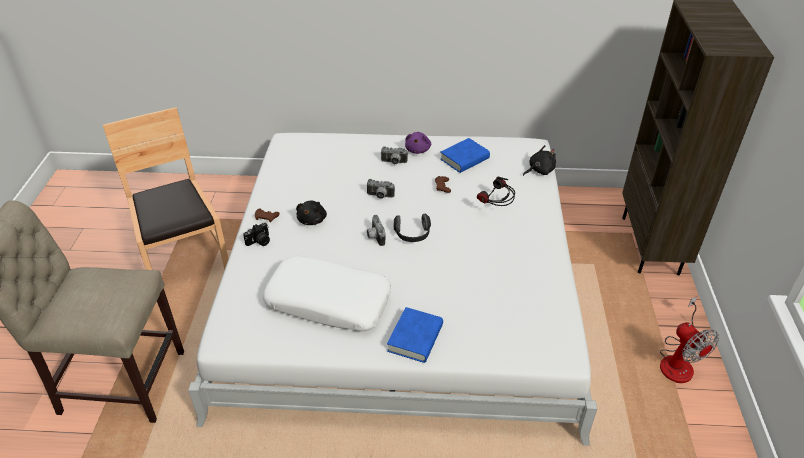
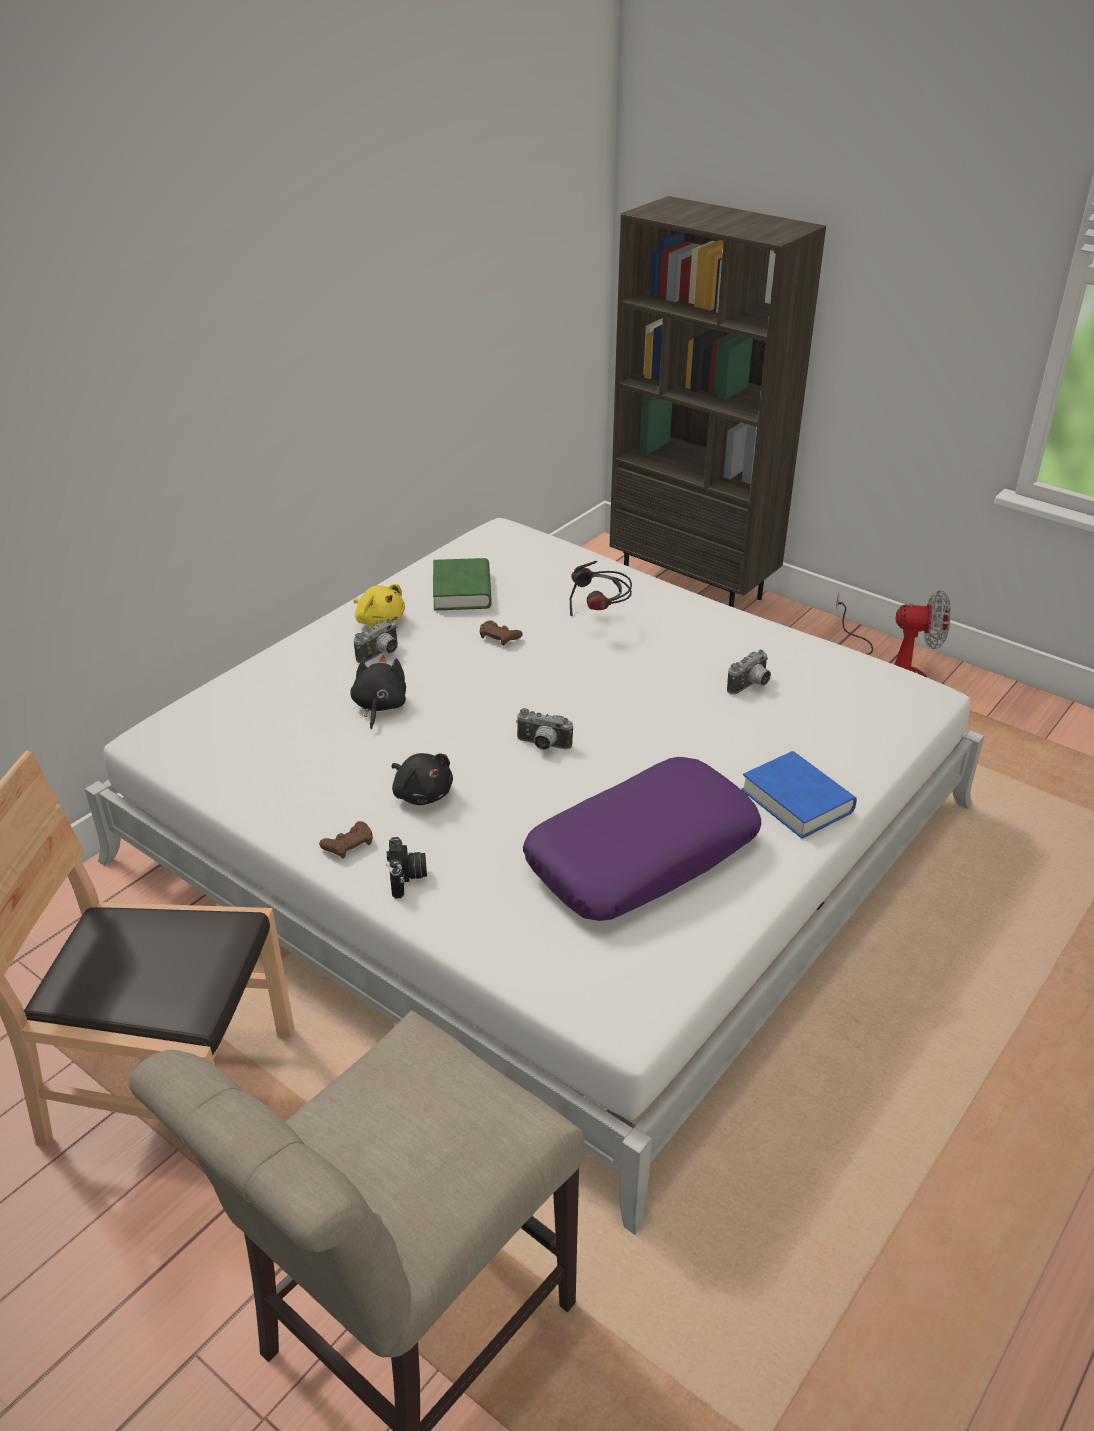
camera: 55 degrees left, 5 degrees down
white pillow [263,256,391,331] -> purple pillow [523,757,761,921]
camera [367,179,395,199] -> camera moved to [727,650,771,694]
headphones [394,214,431,242] -> none
purple plush toy [405,132,431,154] -> yellow plush toy [354,584,405,627]
blue book [440,138,490,173] -> green book [433,558,492,611]
black plush toy [523,145,556,176] -> black plush toy moved to [350,654,406,729]

